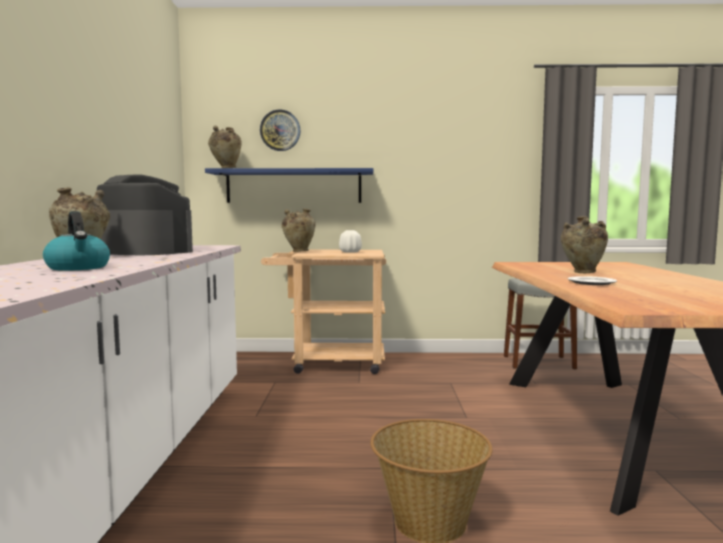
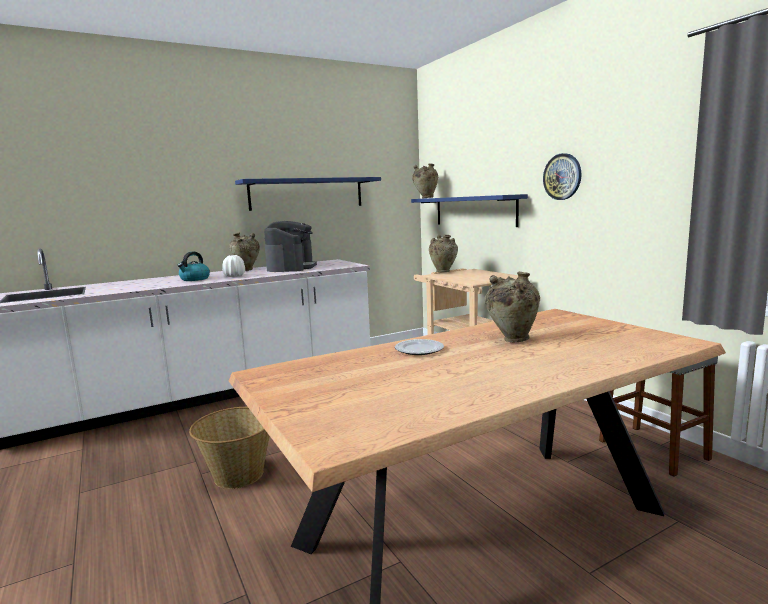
camera: 60 degrees right, 5 degrees up
wall clock [260,110,301,151] -> wall clock moved to [543,153,582,200]
white vase [339,230,362,253] -> white vase moved to [222,255,245,277]
none -> blue shelf [235,177,381,211]

